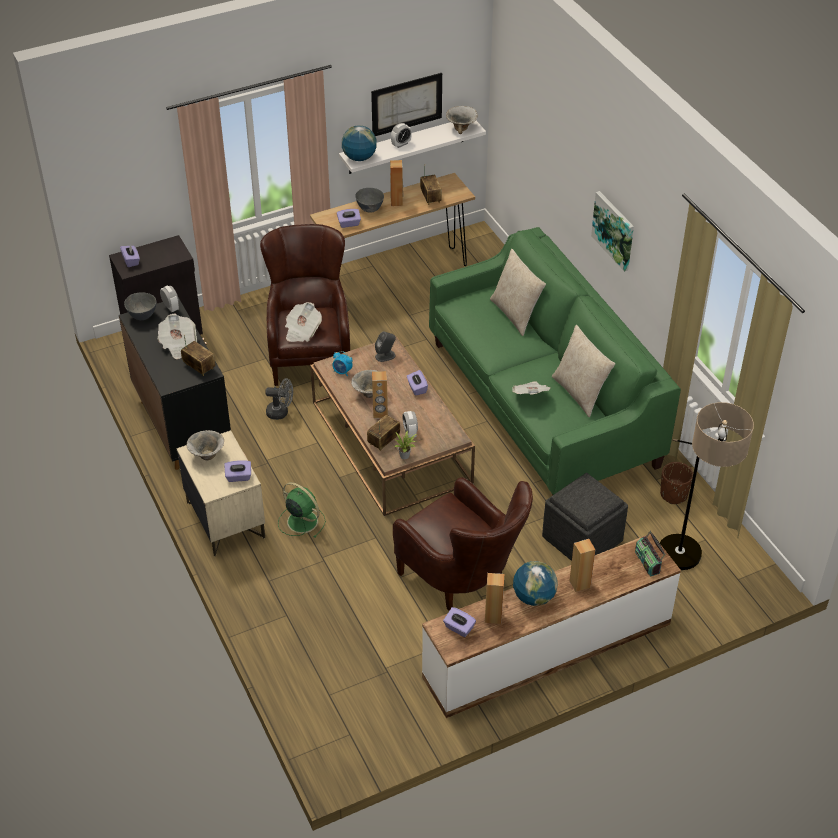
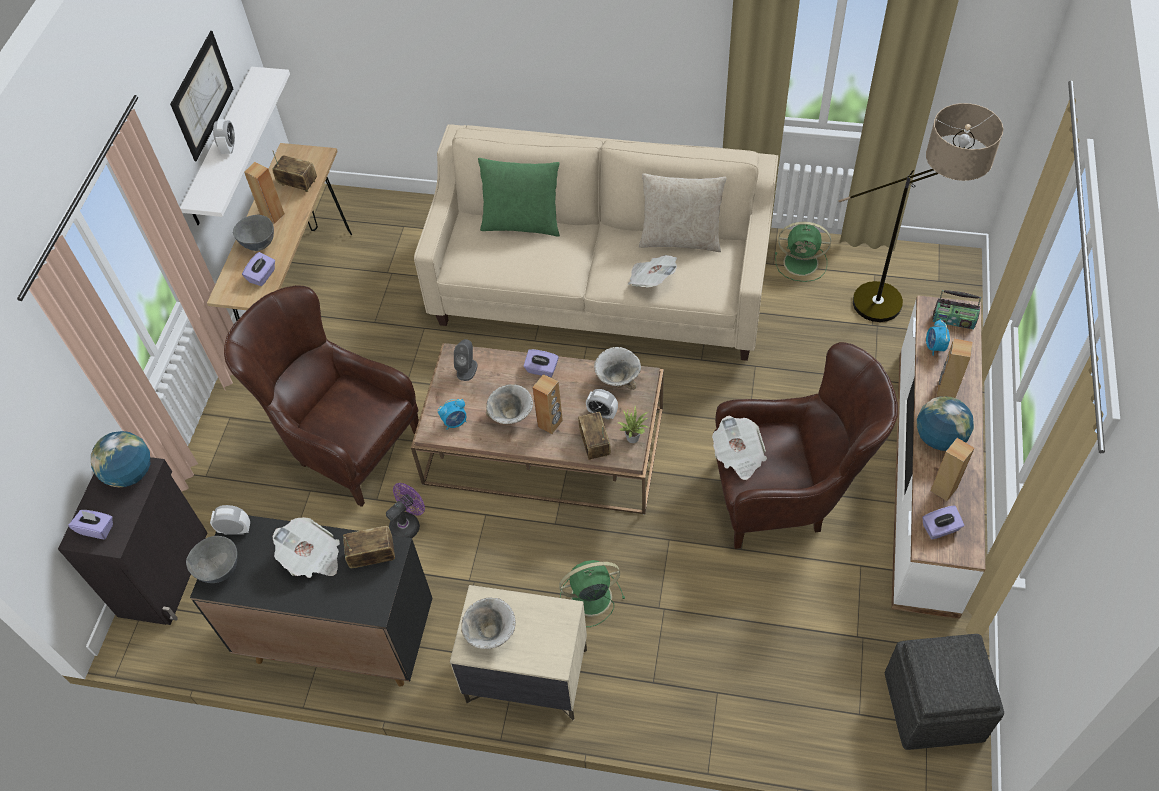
camera: 50 degrees left, 10 degrees up
purple tissue box [224,460,251,482] -> none
grey fan [265,378,293,420] -> purple fan [386,483,425,538]
newspaper [285,302,322,342] -> newspaper moved to [712,416,767,480]
globe [342,125,376,161] -> globe moved to [91,431,150,488]
green sofa [429,227,681,496] -> beige sofa [414,124,778,361]
bowl [446,106,478,134] -> bowl moved to [594,347,641,390]
beige pillow [490,249,546,336] -> green pillow [478,158,560,237]
grey ottoman [542,473,628,561] -> grey ottoman moved to [885,634,1004,750]
picture [591,191,634,272] -> none
brown planter [660,462,693,504] -> green fan [775,222,831,282]
none -> alarm clock [926,319,950,356]

